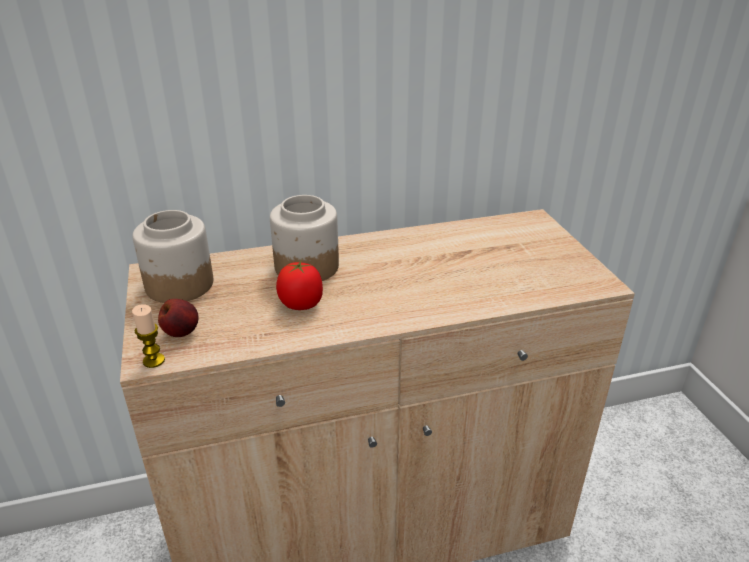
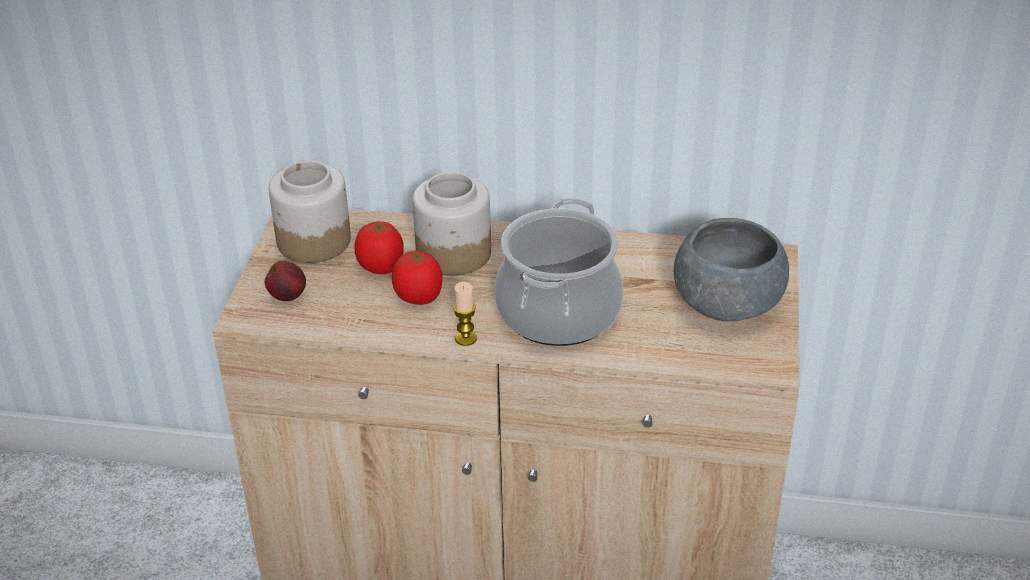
camera: 25 degrees right, 5 degrees up
candle [132,304,165,368] -> candle moved to [453,282,477,346]
none -> tomato [354,221,404,274]
none -> cooking pot [495,198,624,346]
none -> grey bowl [674,218,789,321]

